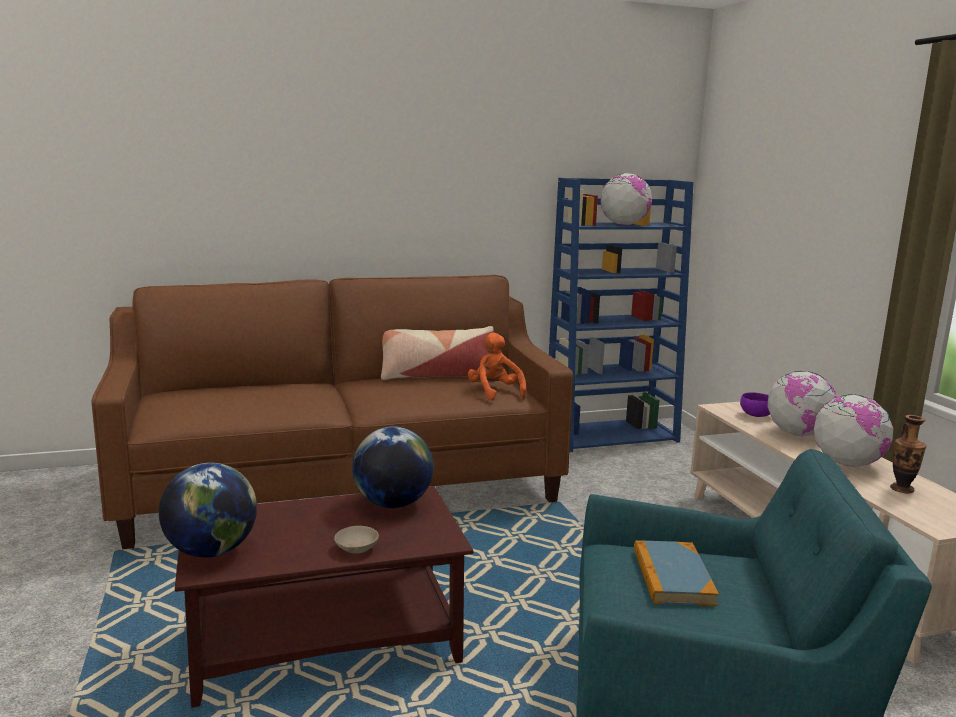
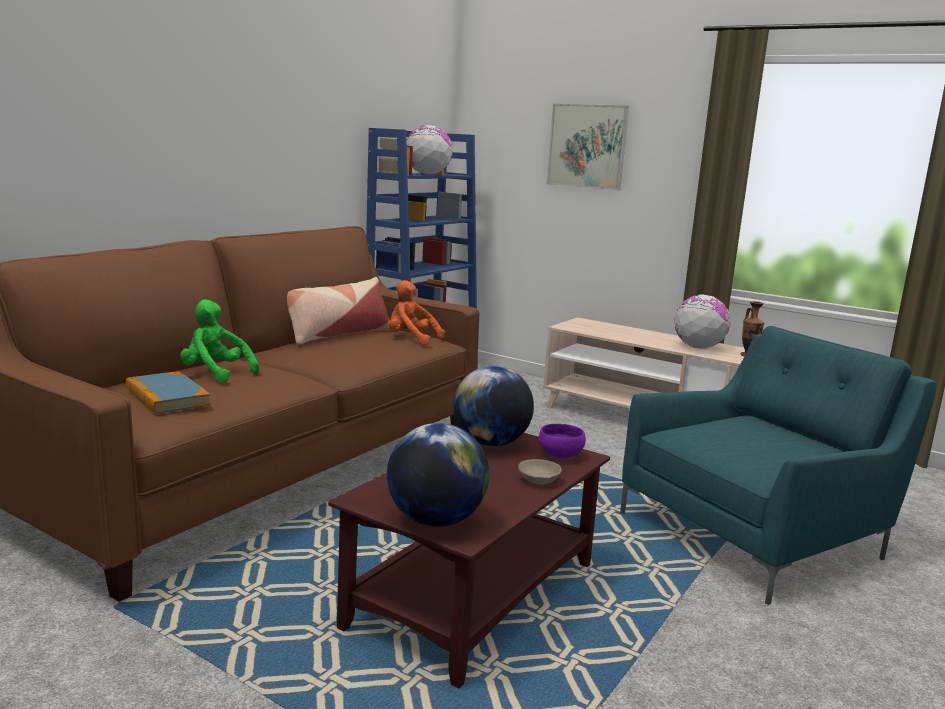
camera: 40 degrees left, 0 degrees up
book [634,540,719,606] -> book moved to [126,371,211,414]
purple bowl [740,392,770,417] -> purple bowl moved to [539,424,586,458]
globe [767,371,837,436] -> none
none -> green plush toy [180,299,259,383]
none -> picture [547,104,629,191]

